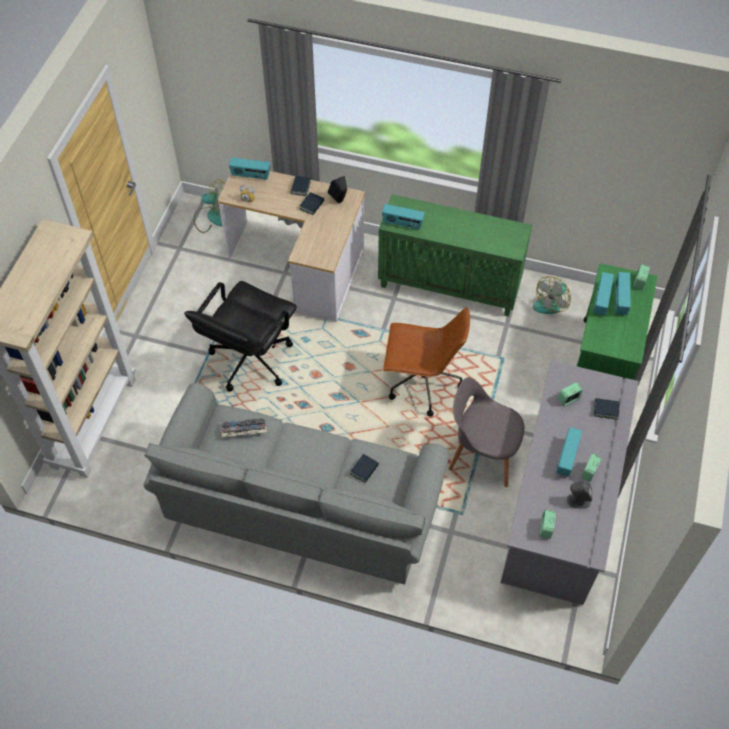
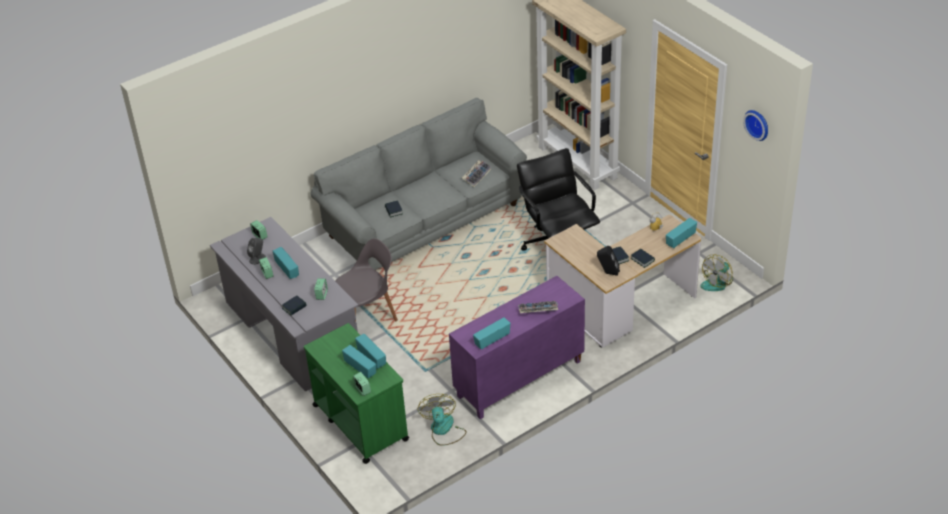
camera: 130 degrees right, 15 degrees down
green cabinet [378,194,532,317] -> purple cabinet [449,276,585,419]
radio [382,204,425,230] -> radio moved to [473,317,510,349]
brown office chair [383,307,470,416] -> none
none -> keyboard [518,301,558,313]
none -> wall clock [743,110,768,141]

